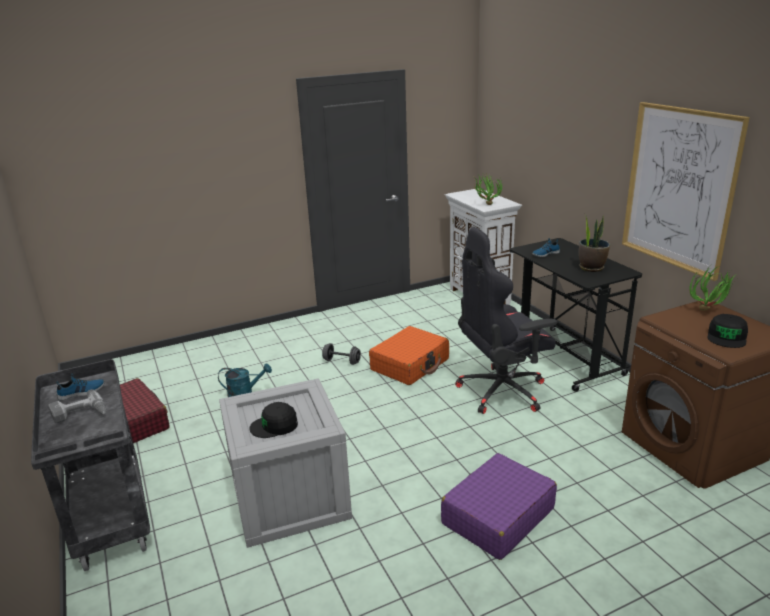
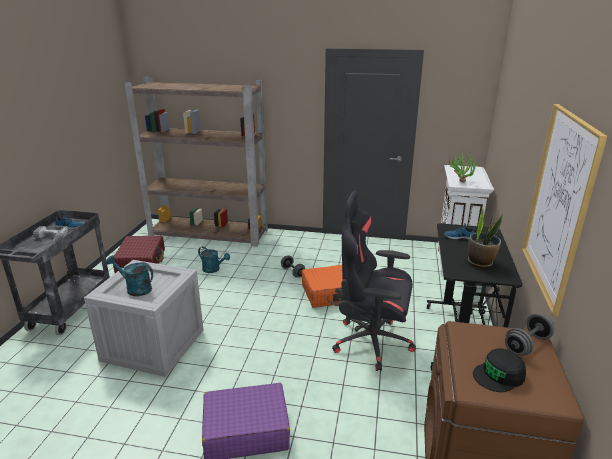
camera: 35 degrees right, 0 degrees up
black cap [249,402,298,438] -> turquoise watering can [106,255,153,296]
potted plant [689,263,735,311] -> grey dumbbell [505,313,554,356]
none -> brown bookcase [125,77,268,247]

